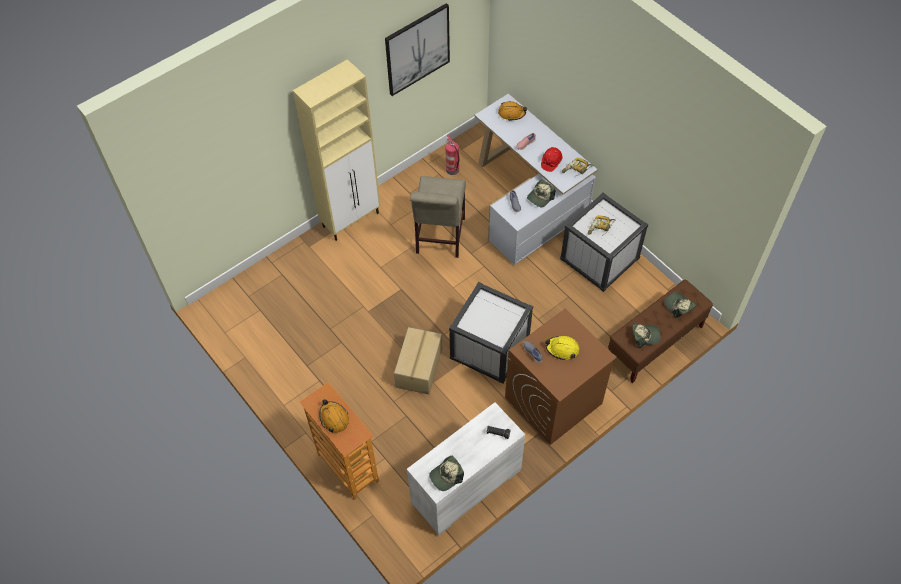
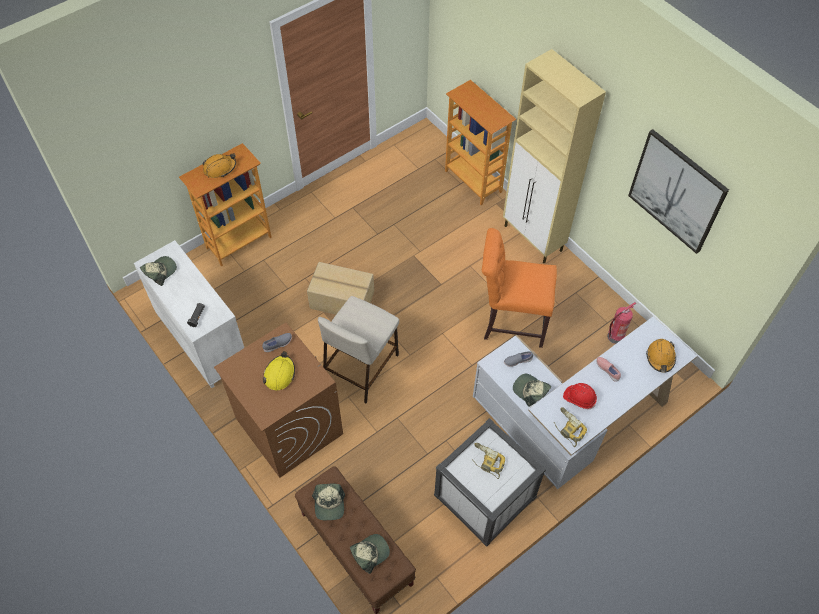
camera: 90 degrees right, 0 degrees up
beige chair [410,176,466,258] -> orange chair [482,228,557,348]
cap [429,455,464,491] -> cap turned 75 degrees clockwise [140,256,177,286]
white storage box [449,282,533,384] -> beige stool [318,296,399,403]
none -> bookcase [445,80,516,205]

